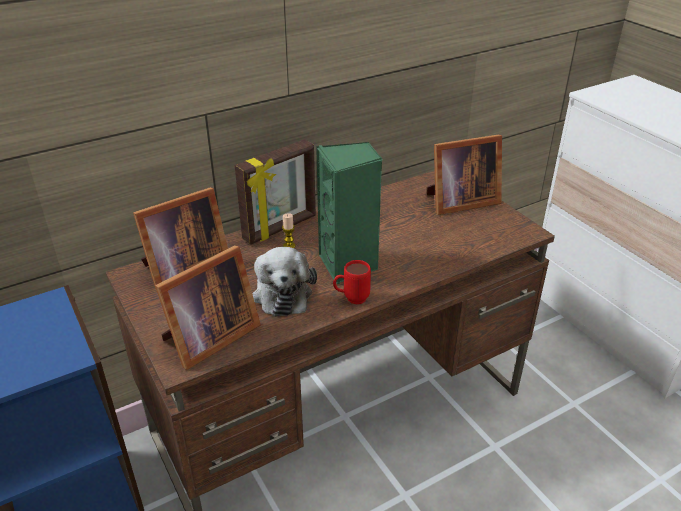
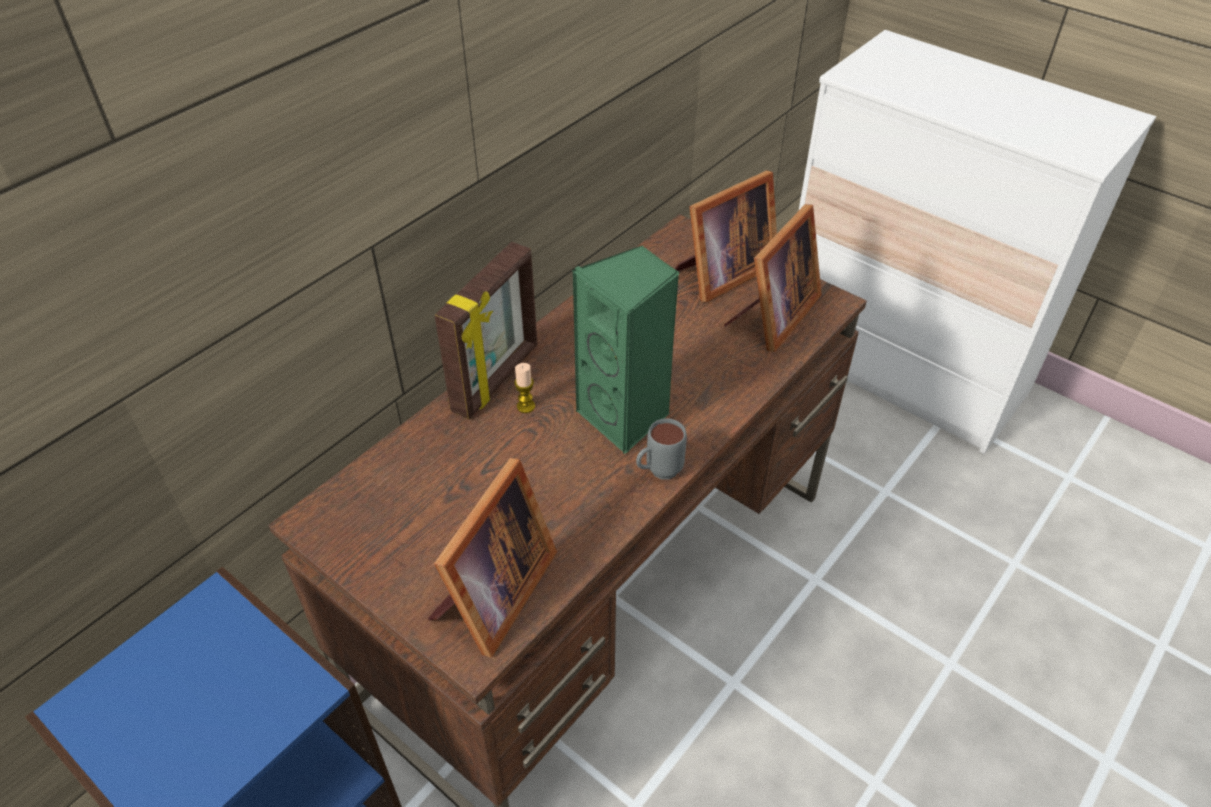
camera: 20 degrees left, 10 degrees up
picture frame [133,187,228,289] -> picture frame moved to [724,204,822,352]
plush toy [252,247,317,317] -> none
red mug [333,260,371,304] -> grey mug [636,418,687,480]

